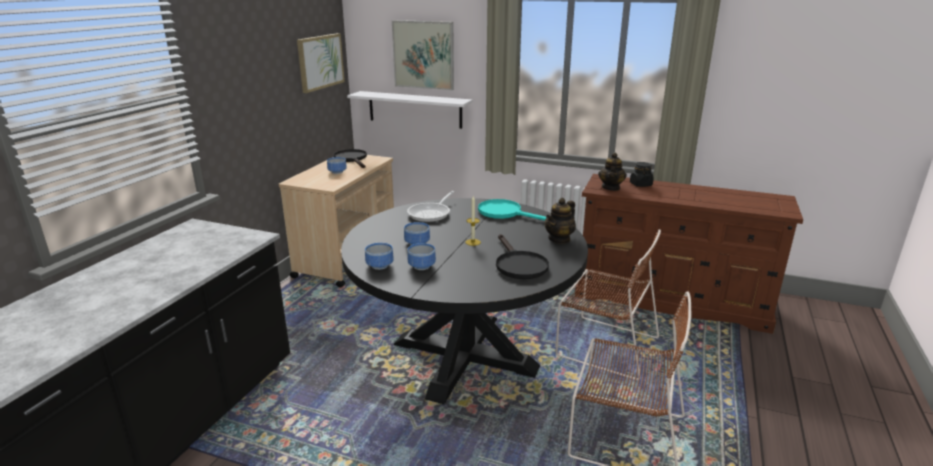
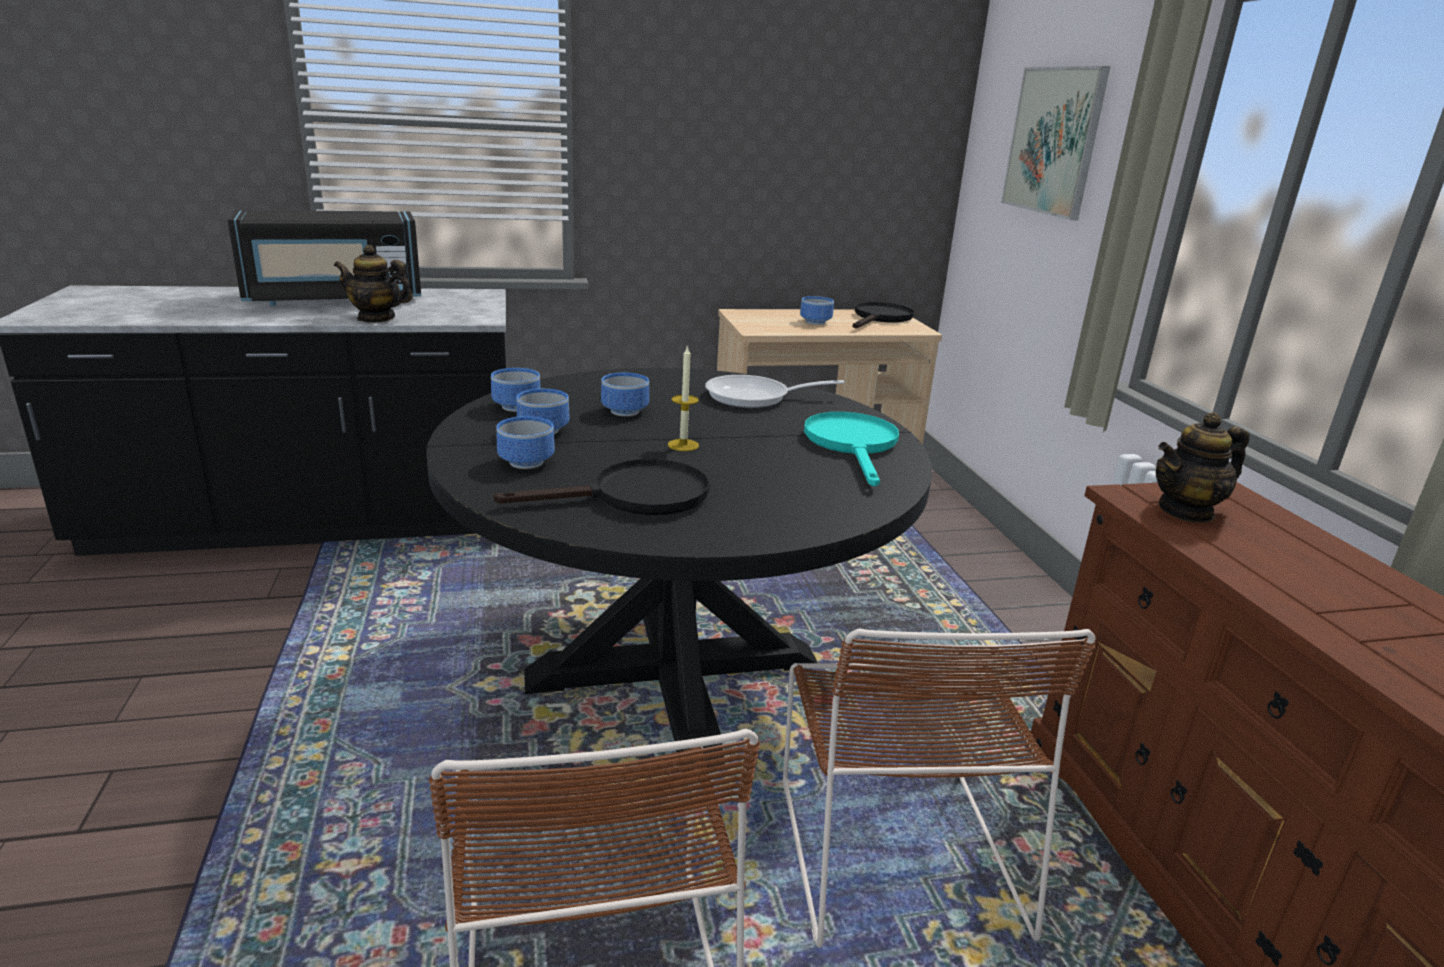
camera: 55 degrees right, 0 degrees up
picture [297,33,345,93] -> none
white shelf [347,91,473,129] -> none
black frying pan [496,234,549,279] -> black frying pan turned 150 degrees counterclockwise [494,459,710,515]
teapot [545,198,576,244] -> teapot moved to [334,245,413,323]
black jar [630,162,654,187] -> none
none -> black microwave [228,210,421,306]
none -> bowl [496,416,555,469]

